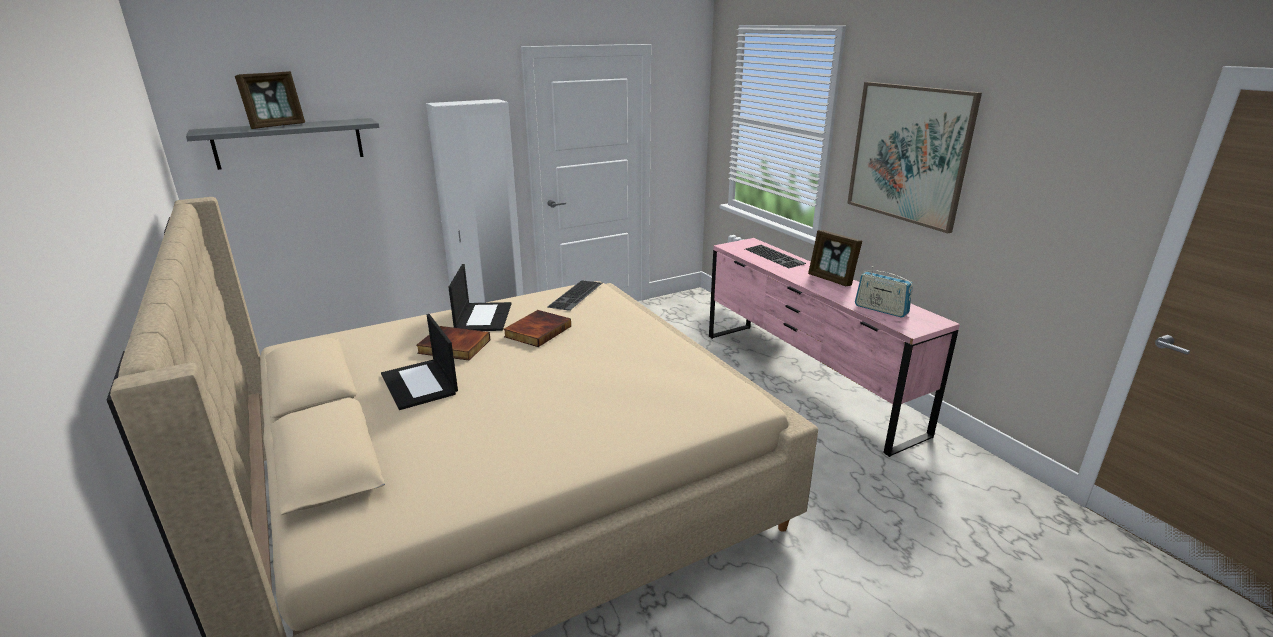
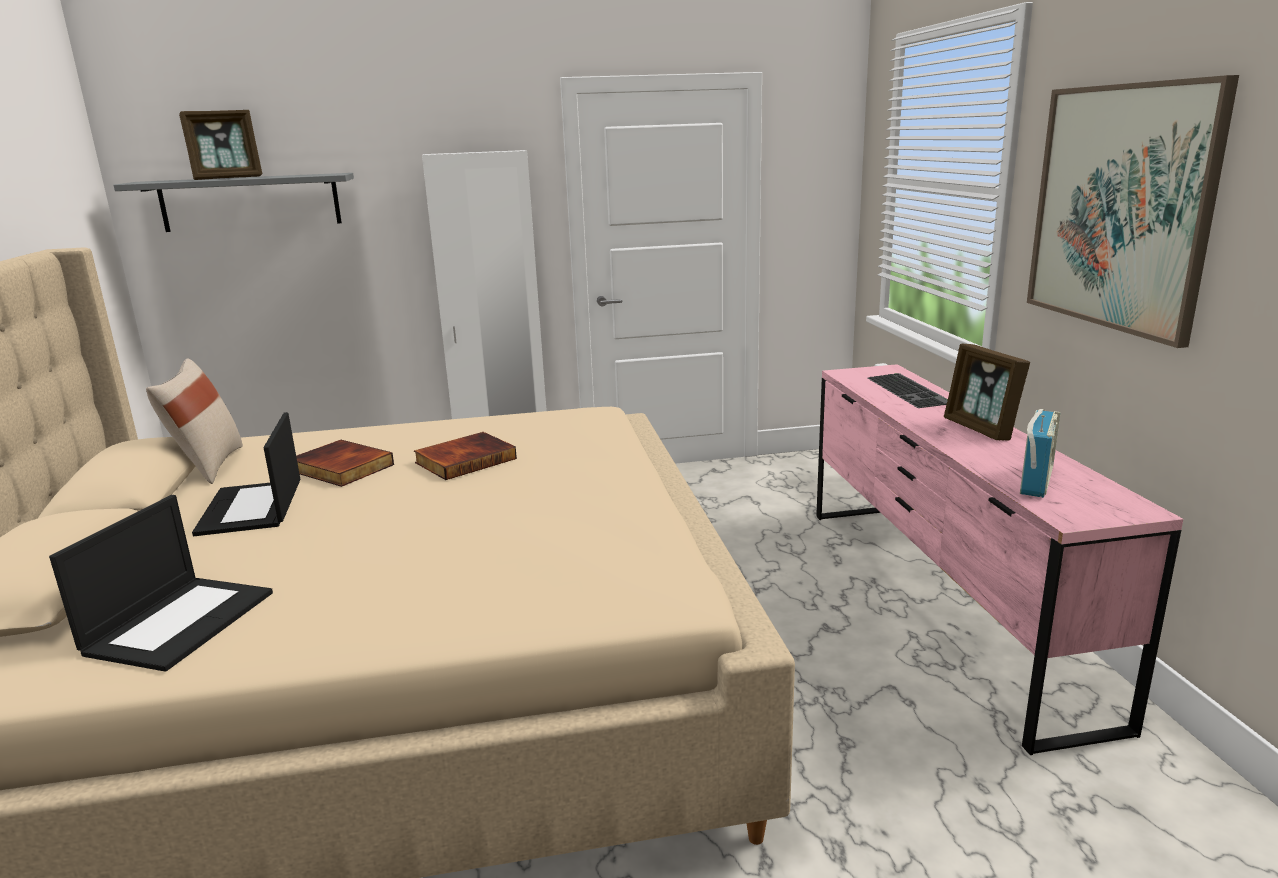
camera: 20 degrees right, 5 degrees down
laptop [448,264,511,331] -> laptop moved to [49,495,273,671]
keyboard [547,281,602,311] -> none
radio [855,266,913,318] -> radio turned 120 degrees counterclockwise [1020,409,1061,498]
none -> beige pillow [146,358,243,484]

